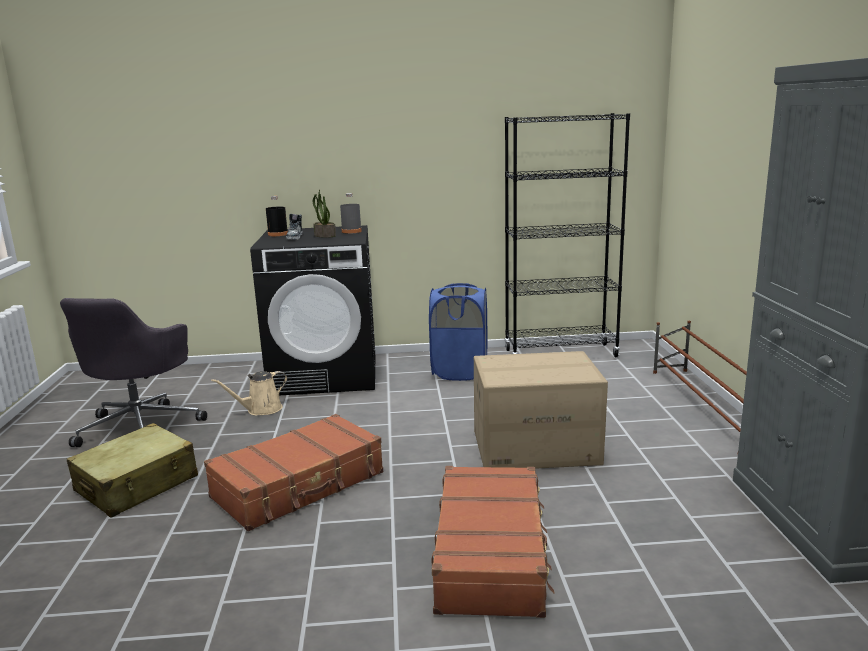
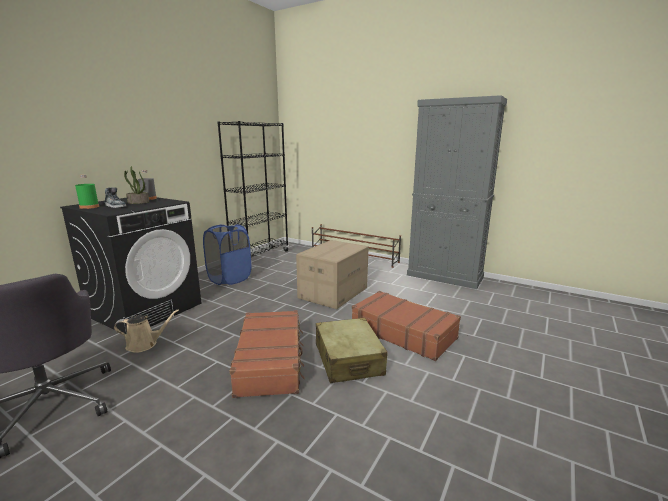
camera: 55 degrees left, 0 degrees up
beige suitcase [67,423,198,518] -> beige suitcase moved to [316,318,387,383]
beige watering can [211,371,287,416] -> beige watering can turned 105 degrees counterclockwise [114,309,179,353]
black bottle [266,196,288,236] -> green bottle [75,175,99,209]

